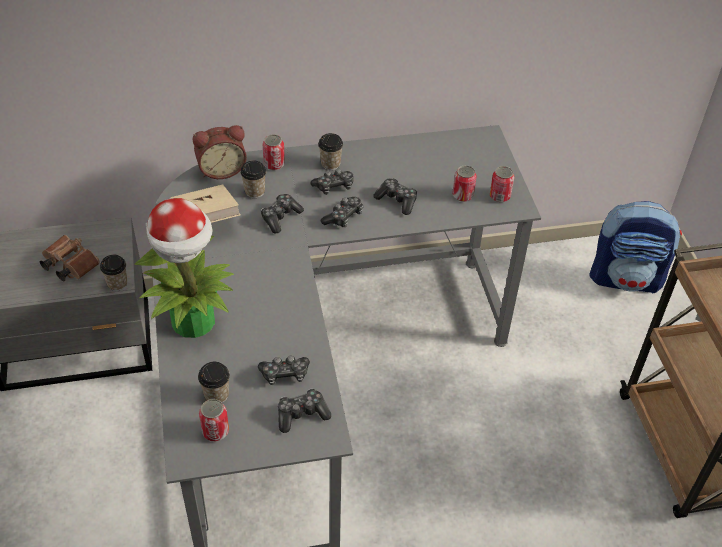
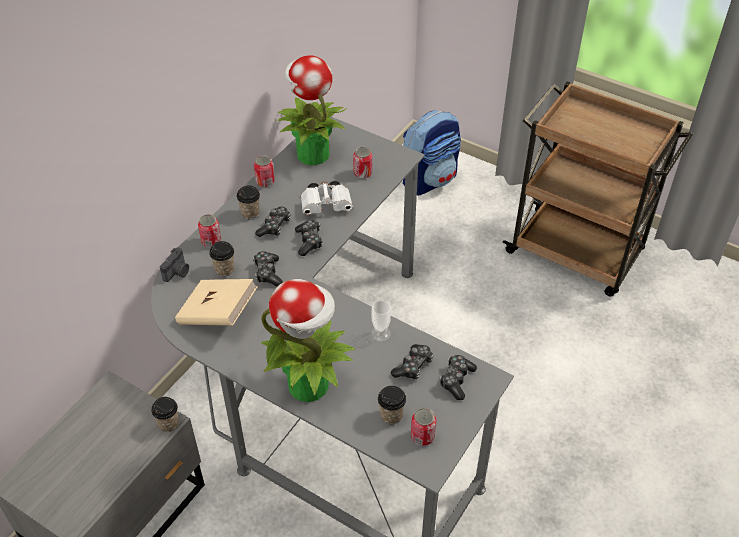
camera: 45 degrees left, 0 degrees up
brown binoculars [40,235,100,282] -> none
alarm clock [193,125,247,179] -> camera [160,247,189,282]
game controller [374,178,417,215] -> white binoculars [301,181,353,215]
can [490,166,514,202] -> can moved to [254,155,275,187]
none -> potted plant [277,55,347,165]
none -> cup [371,300,391,342]

